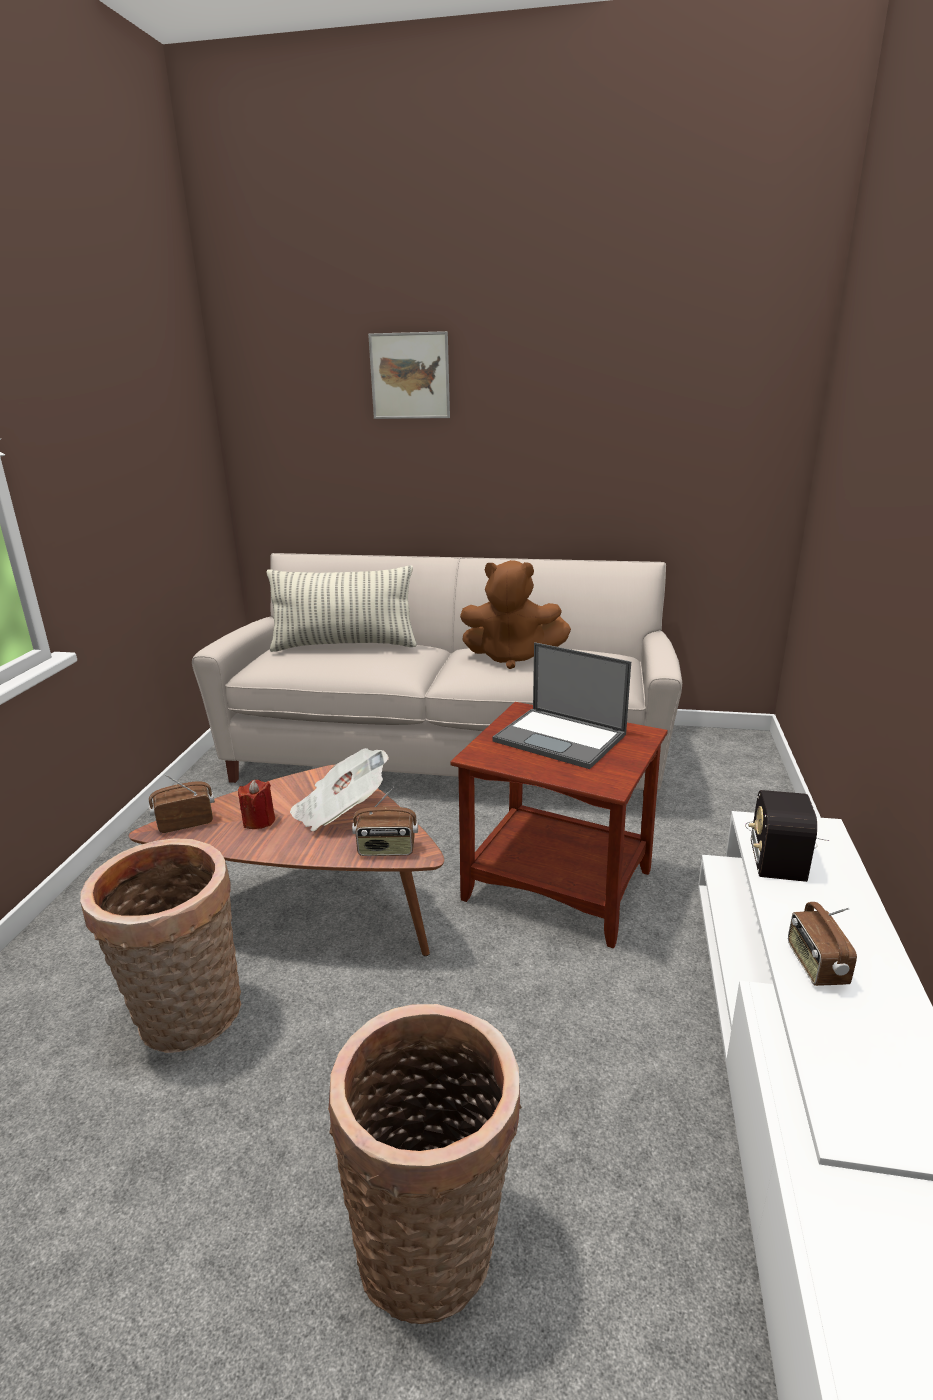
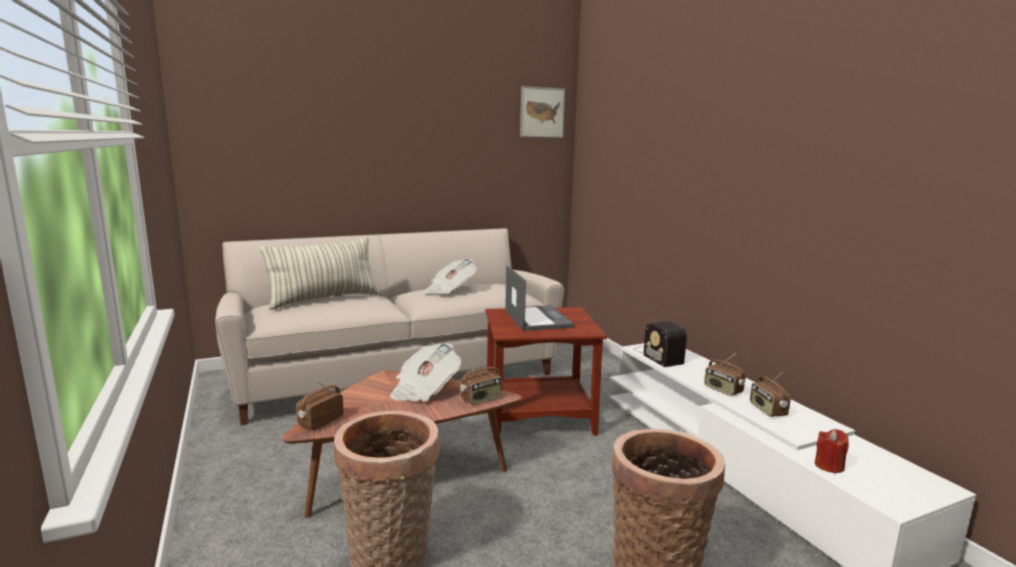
camera: 35 degrees left, 10 degrees down
red candle [238,779,275,829] -> red candle moved to [815,429,849,474]
picture [368,331,450,419] -> picture moved to [520,86,565,138]
brown plush toy [460,560,571,669] -> newspaper [424,258,477,294]
laptop [493,642,631,769] -> laptop turned 105 degrees counterclockwise [505,265,575,331]
none -> radio [750,371,791,417]

